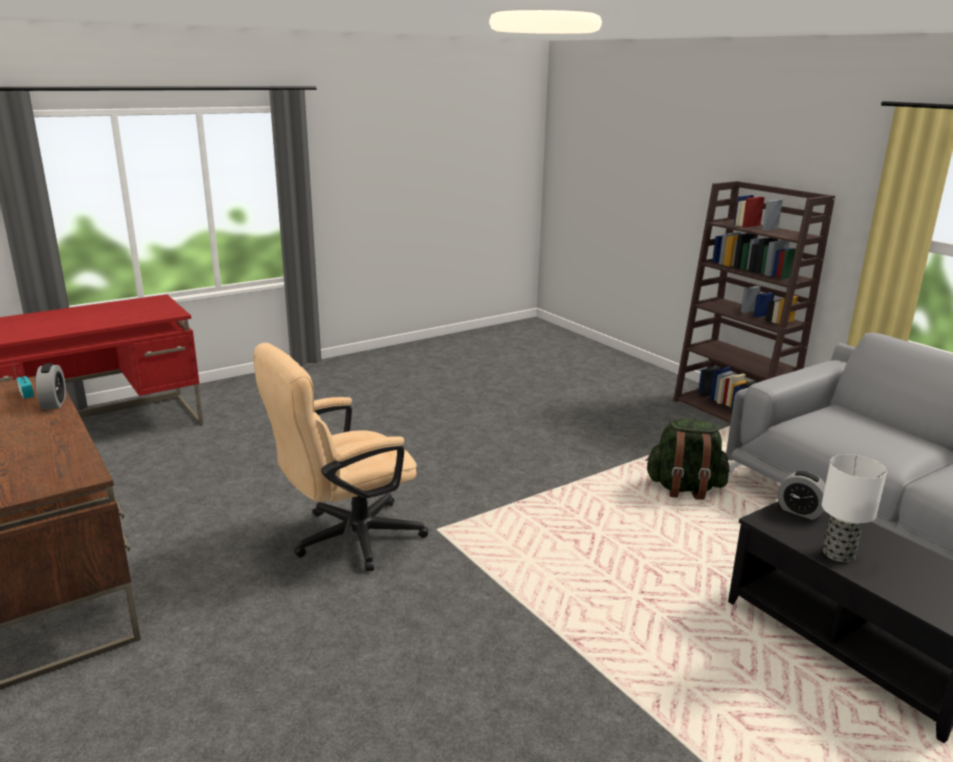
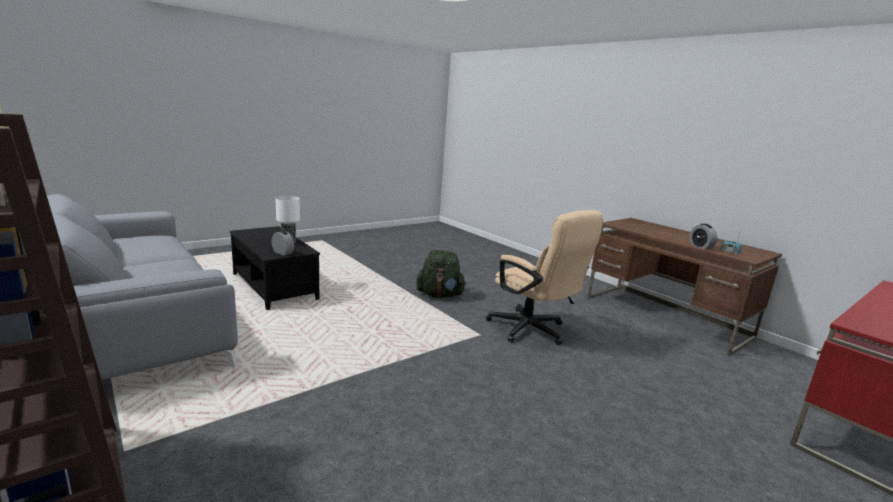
camera: 175 degrees right, 5 degrees down
beige office chair [253,343,429,572] -> beige office chair turned 90 degrees clockwise [486,210,603,345]
green backpack [645,418,730,500] -> green backpack moved to [416,250,466,298]

